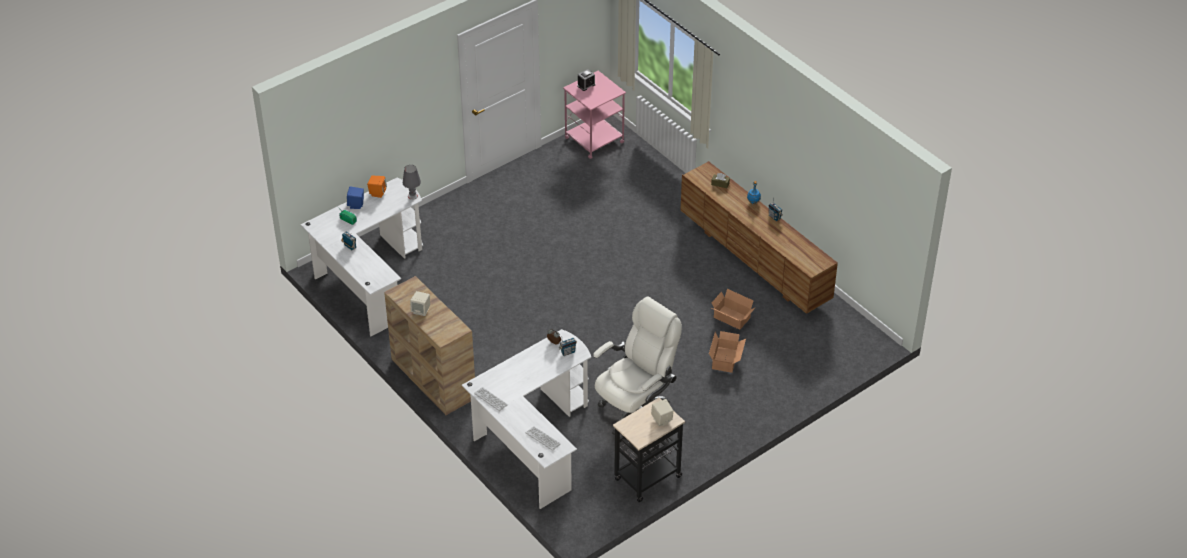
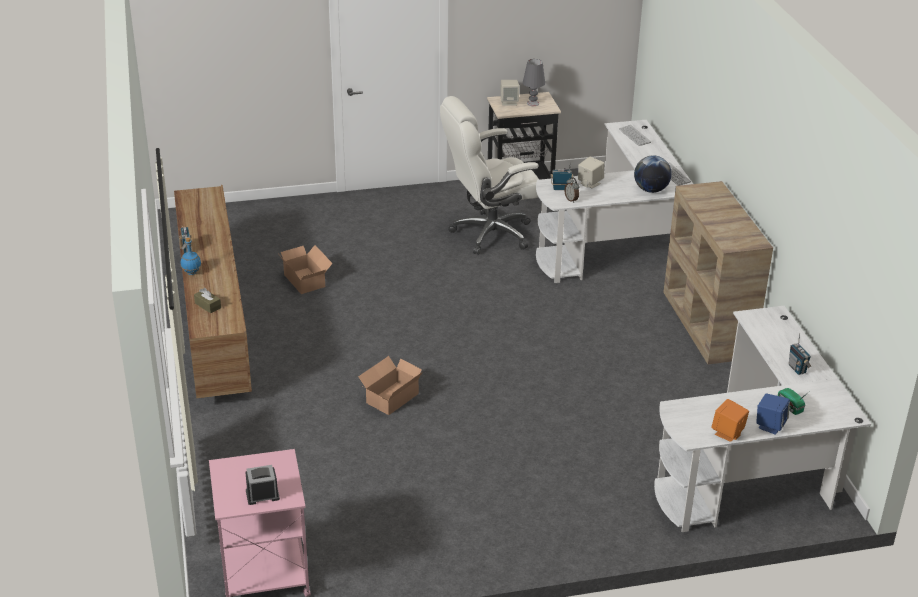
camera: 155 degrees left, 10 degrees down
grey table lamp [403,165,421,200] -> grey table lamp moved to [523,59,545,106]
beige speaker [410,291,430,316] -> beige speaker moved to [578,157,605,188]
cardboard box [709,331,746,373] -> cardboard box moved to [358,356,422,415]
none -> globe [634,155,672,193]

